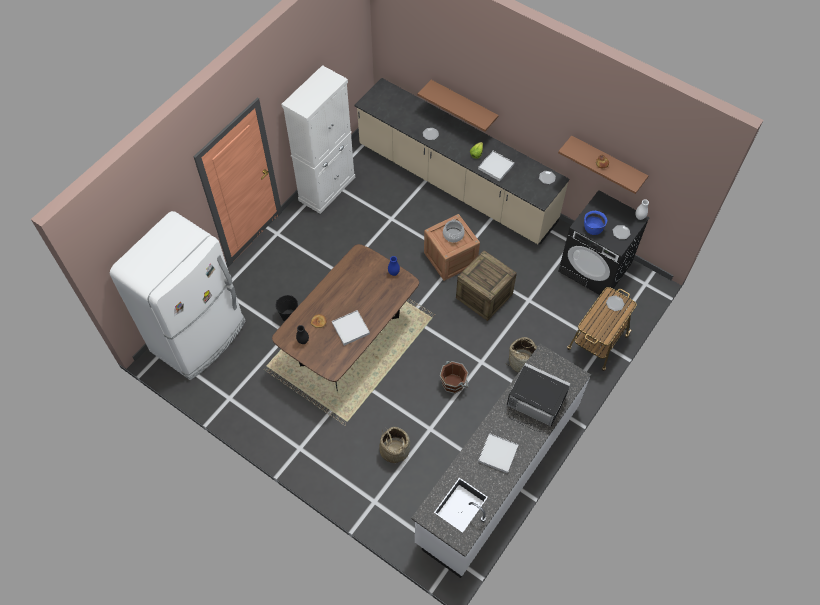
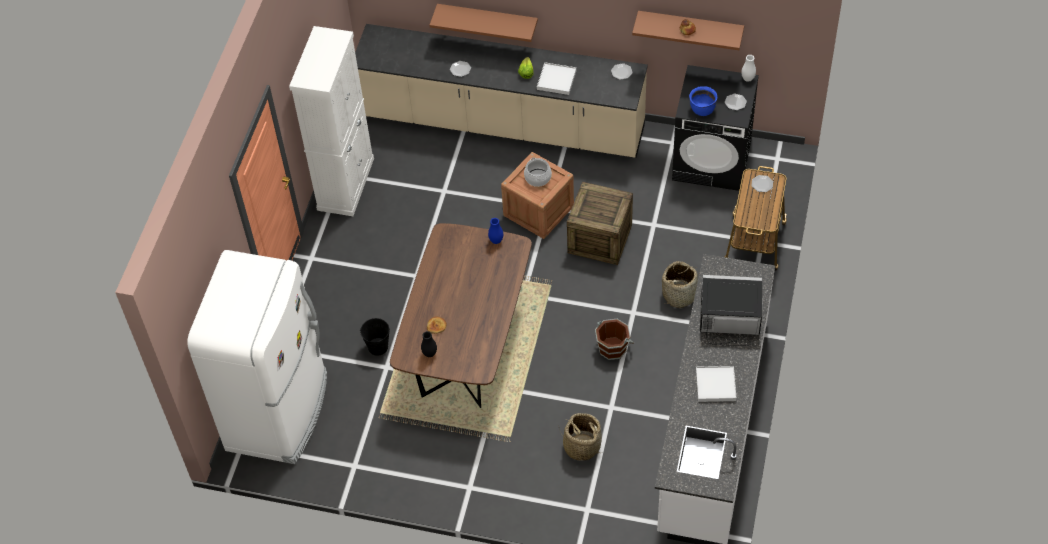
camera: 20 degrees left, 5 degrees down
white tray [332,310,370,346] -> none

